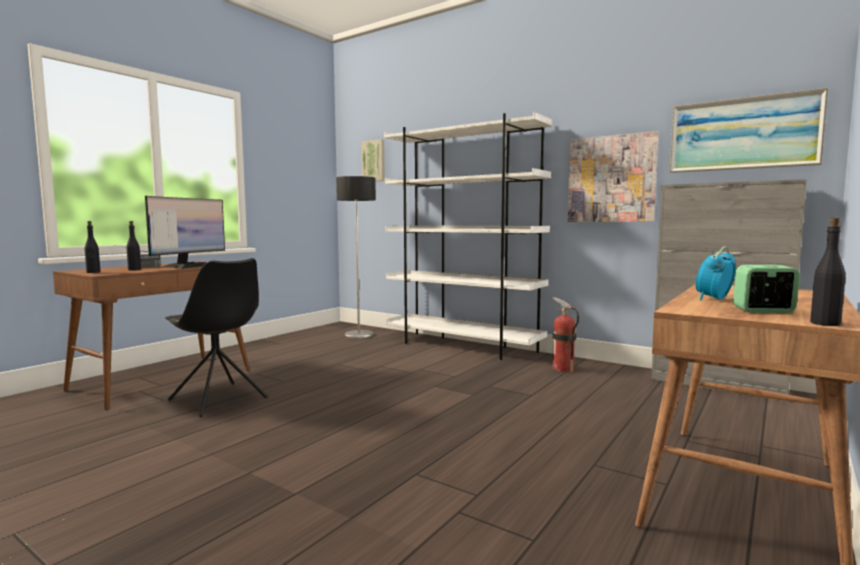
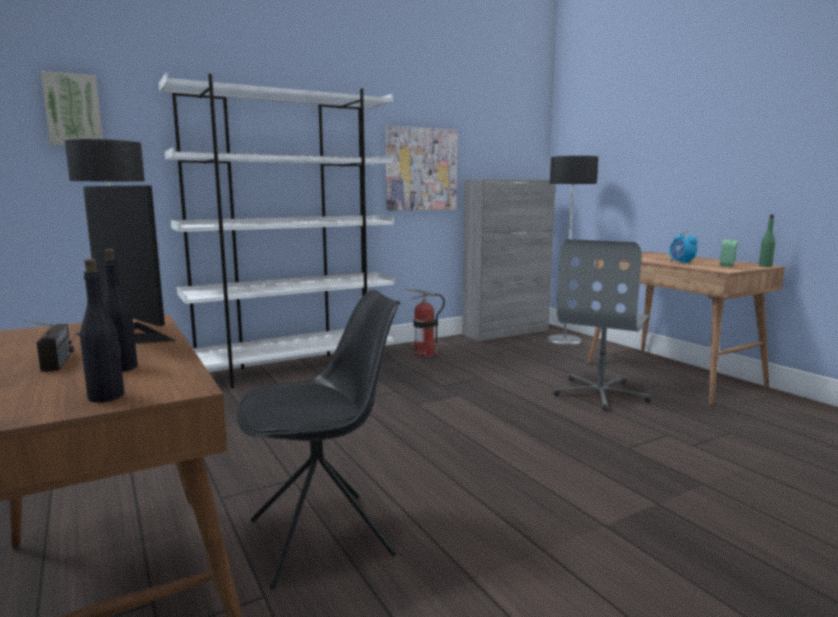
camera: 65 degrees left, 5 degrees up
picture [670,88,828,173] -> none
black bottle [810,217,846,326] -> green bottle [759,215,775,267]
none -> floor lamp [547,156,598,346]
none -> grey office chair [553,239,651,411]

